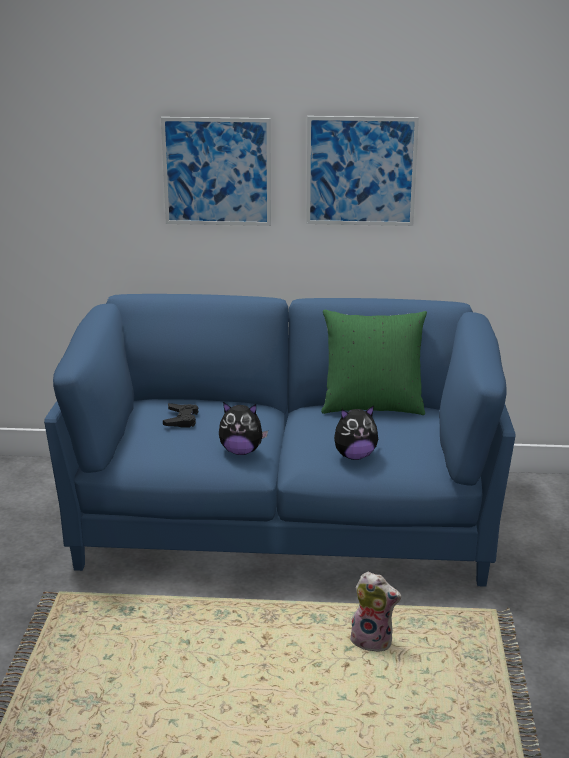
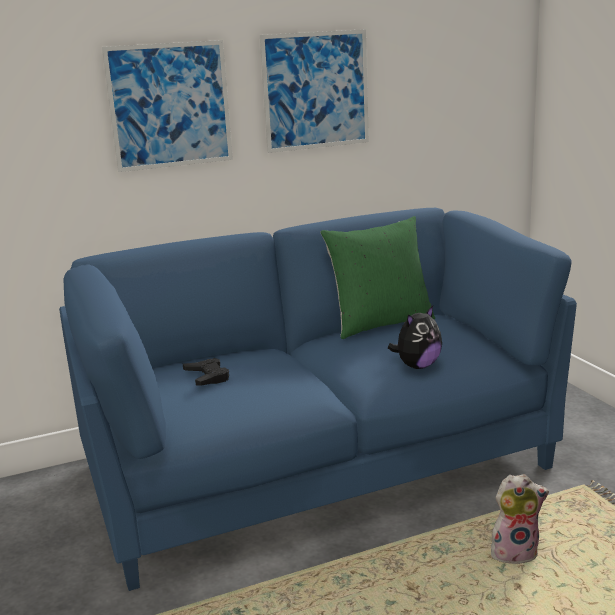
camera: 25 degrees left, 5 degrees down
plush toy [219,402,268,455] -> none

